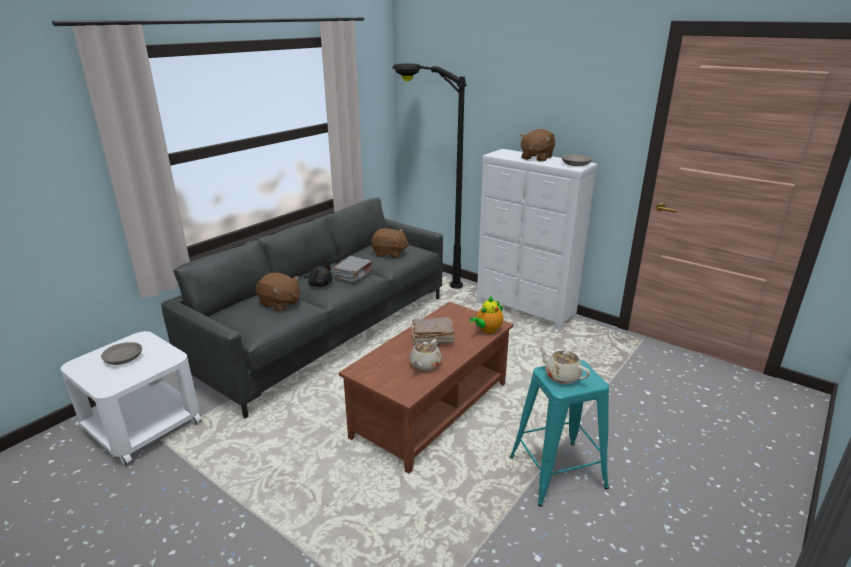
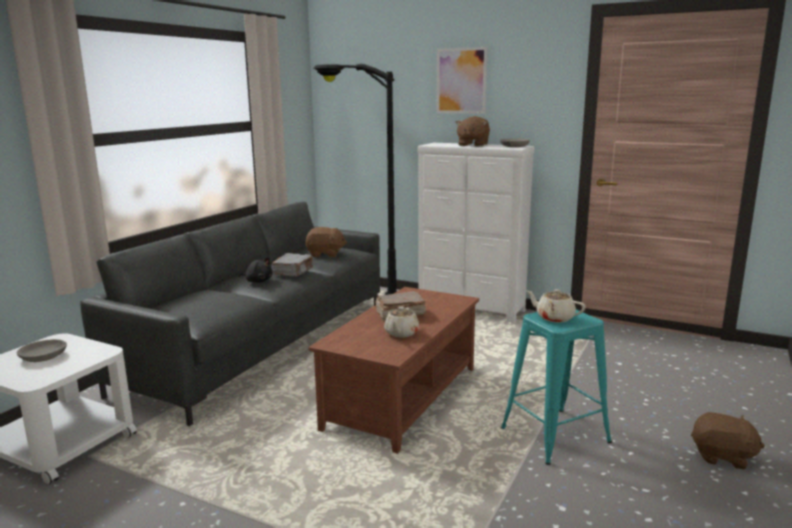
camera: 10 degrees left, 10 degrees down
brown plush toy [256,273,300,312] -> brown plush toy moved to [691,412,765,470]
teapot [470,296,503,334] -> none
none -> picture [437,47,488,114]

